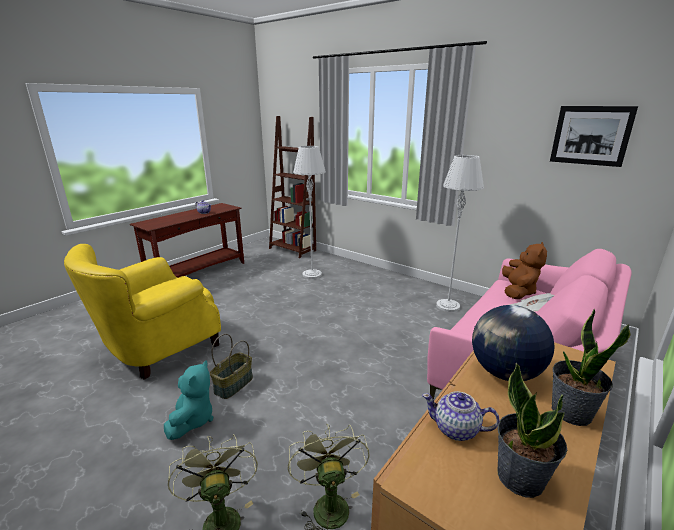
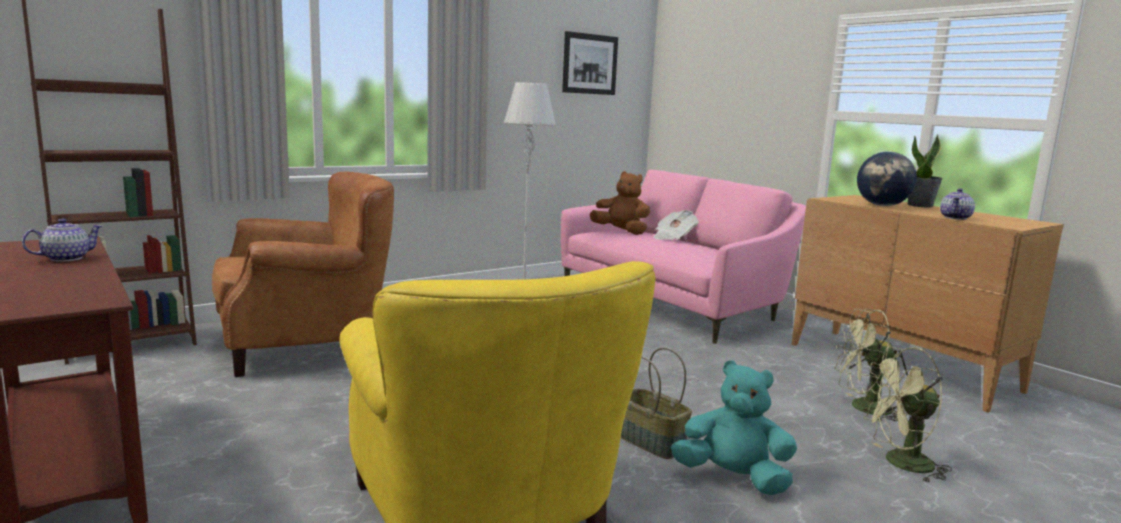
camera: 75 degrees left, 10 degrees down
grey floor lamp [293,146,326,279] -> brown armchair [212,172,394,377]
potted plant [497,363,567,498] -> none

